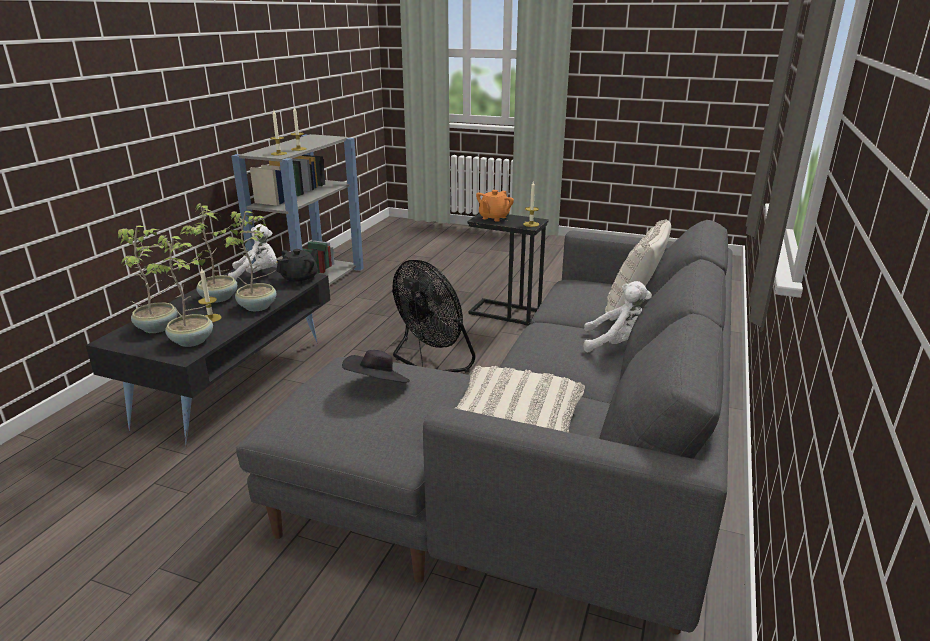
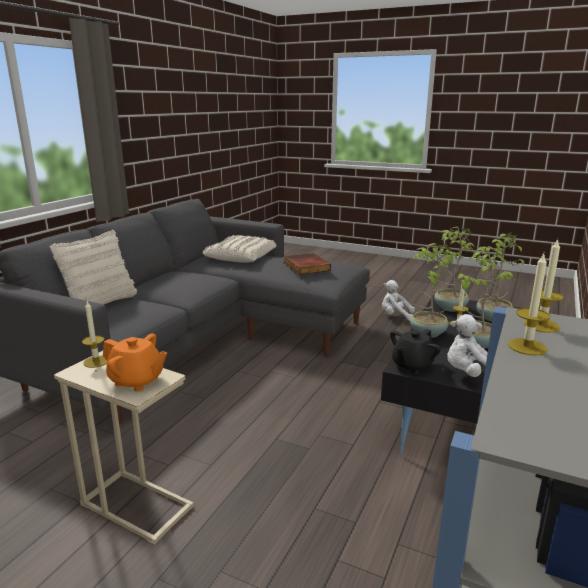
camera: 175 degrees left, 5 degrees down
black hat [342,350,410,383] -> book [283,253,331,275]
black fan [392,260,475,373] -> none
black side table [467,213,549,326] -> beige side table [54,351,194,544]
orange teapot [476,190,514,222] -> orange teapot turned 75 degrees clockwise [103,333,167,391]
white plush toy [584,281,652,352] -> white plush toy moved to [382,280,415,321]

